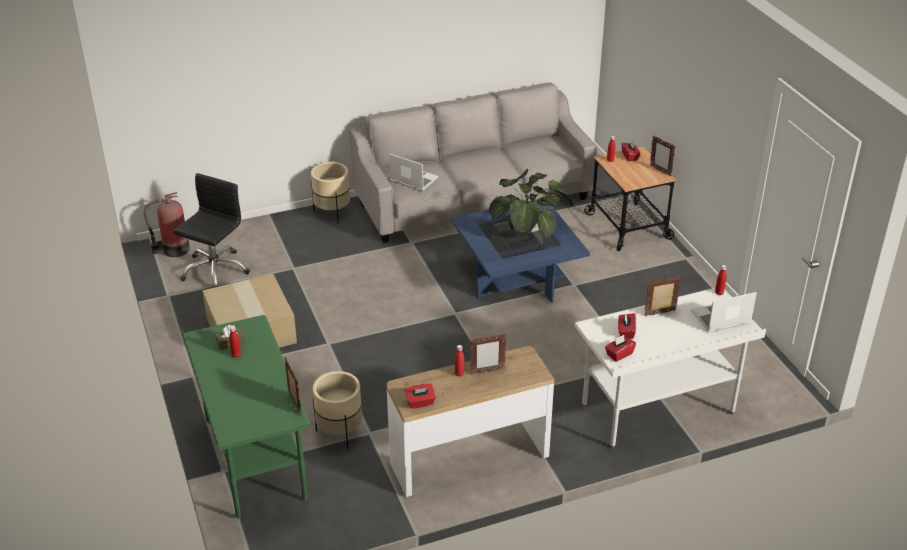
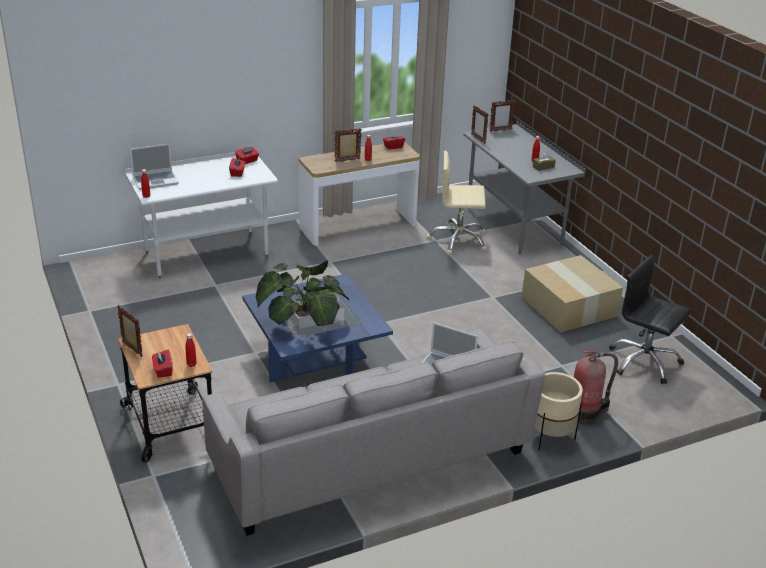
camera: 175 degrees right, 5 degrees down
fire extinguisher [144,192,190,257] -> fire extinguisher moved to [574,350,618,425]
black office chair [174,173,250,288] -> black office chair turned 105 degrees clockwise [609,255,691,384]
green desk [182,315,311,519] -> grey desk [463,120,585,255]
beige planter [313,371,362,449] -> beige office chair [427,151,487,254]
picture frame [644,276,681,316] -> picture frame moved to [489,99,515,132]

